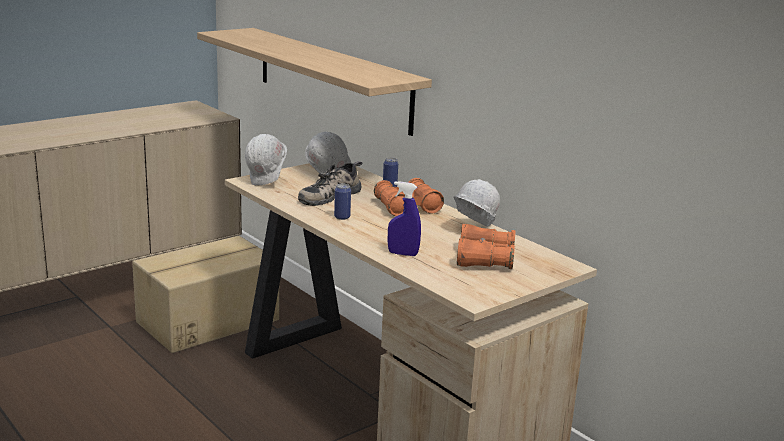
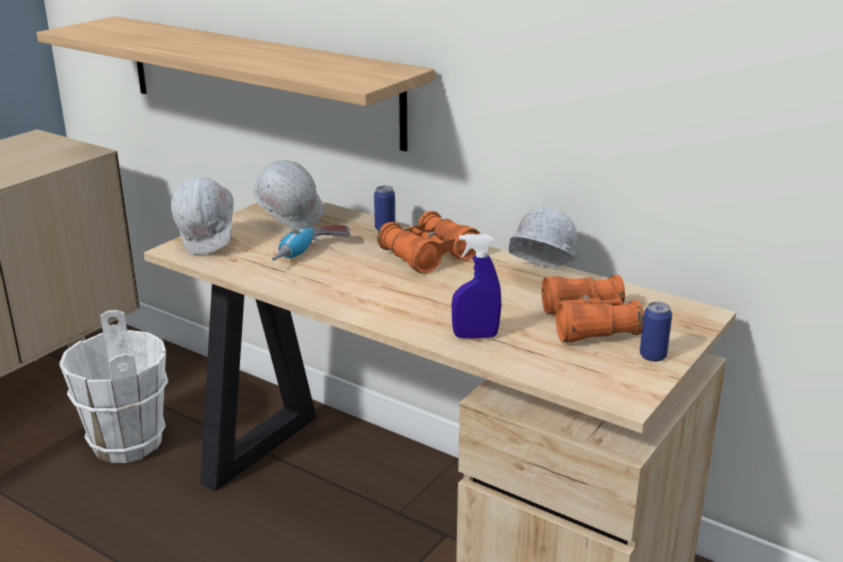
camera: 15 degrees left, 5 degrees up
cardboard box [132,236,279,353] -> white bucket [59,310,168,463]
shoe [298,161,362,206] -> power drill [272,225,350,261]
can [334,184,351,220] -> can moved to [640,302,672,362]

